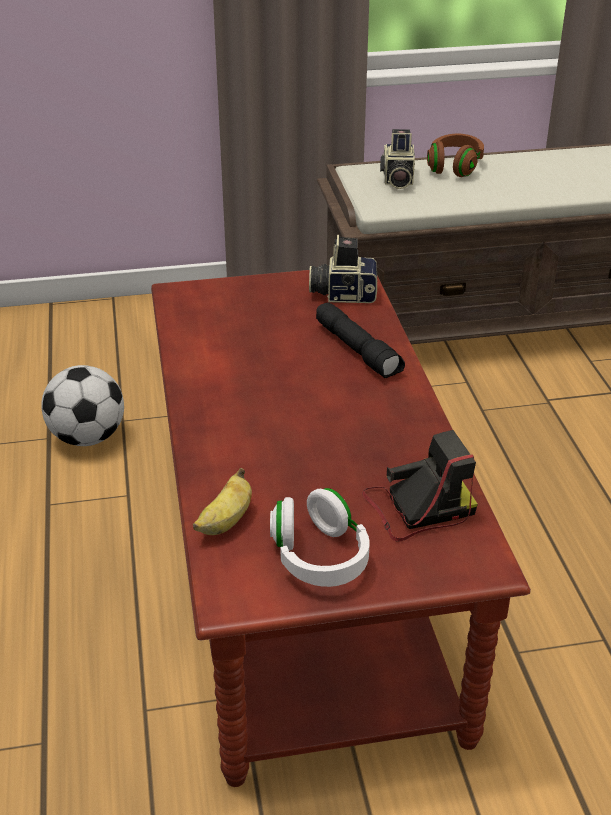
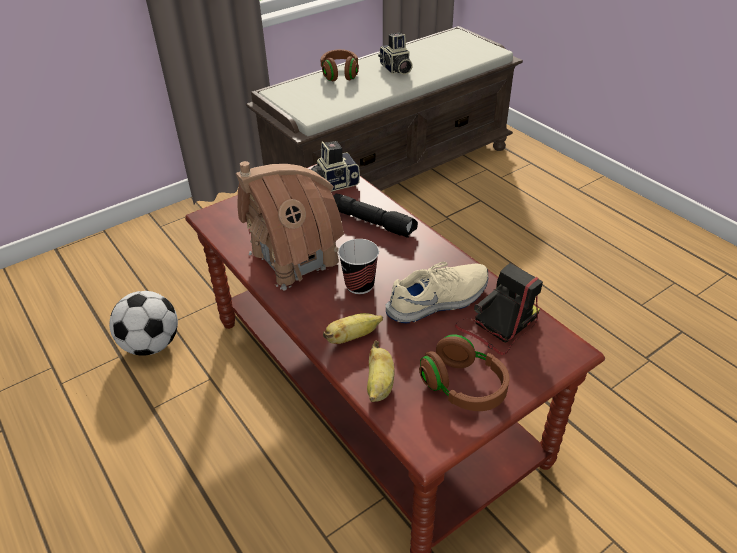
camera: 25 degrees left, 5 degrees up
white headphones [270,488,370,587] -> brown headphones [419,334,509,411]
camera [380,129,415,189] -> camera moved to [378,32,413,75]
none -> toy house [235,161,344,291]
none -> banana [323,313,383,344]
none -> cup [338,239,379,294]
none -> beige shoe [386,262,488,323]

